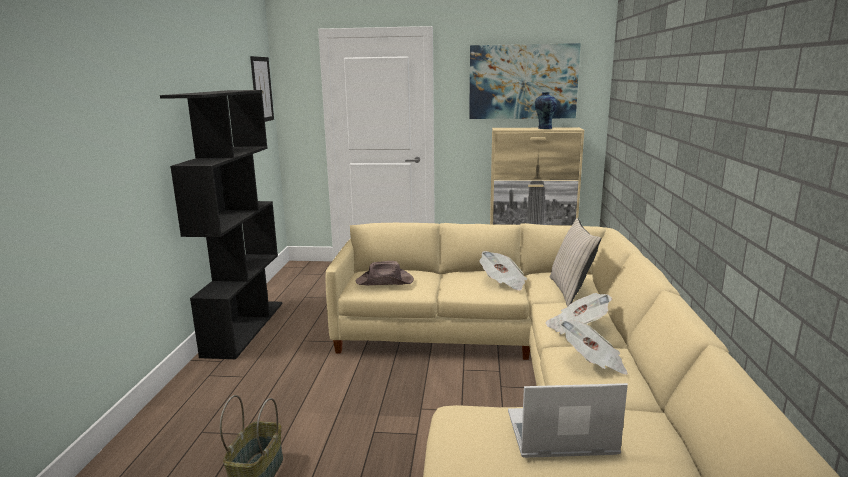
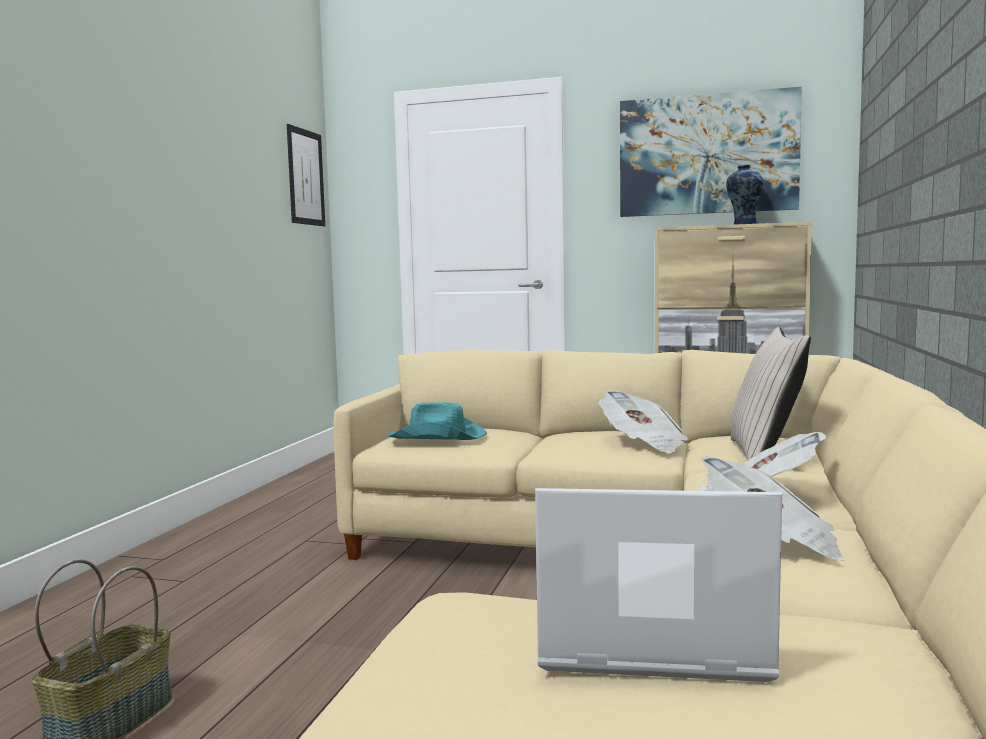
camera: 10 degrees right, 10 degrees down
black bookcase [160,90,282,359] -> none
brown hat [356,261,414,285] -> turquoise hat [387,402,487,440]

